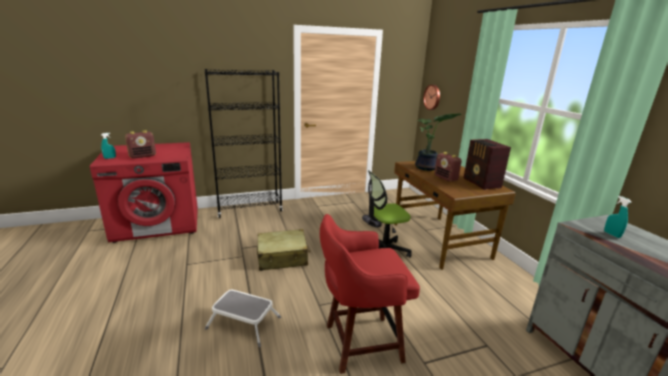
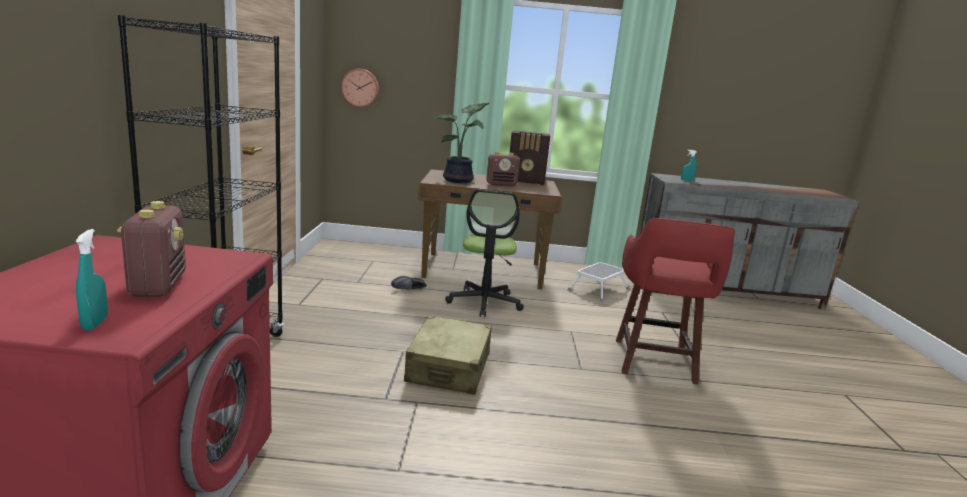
camera: 70 degrees left, 5 degrees down
grey step ladder [205,290,281,347] -> grey step ladder moved to [567,262,629,302]

